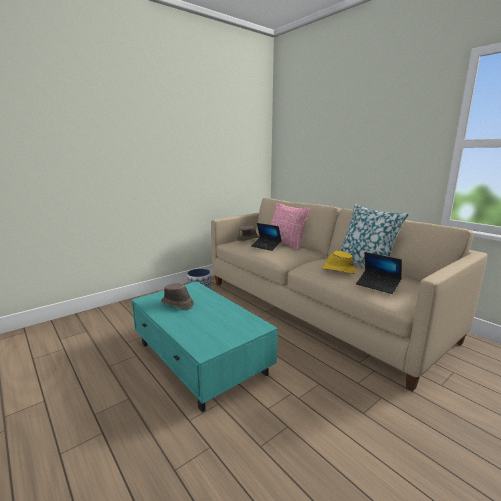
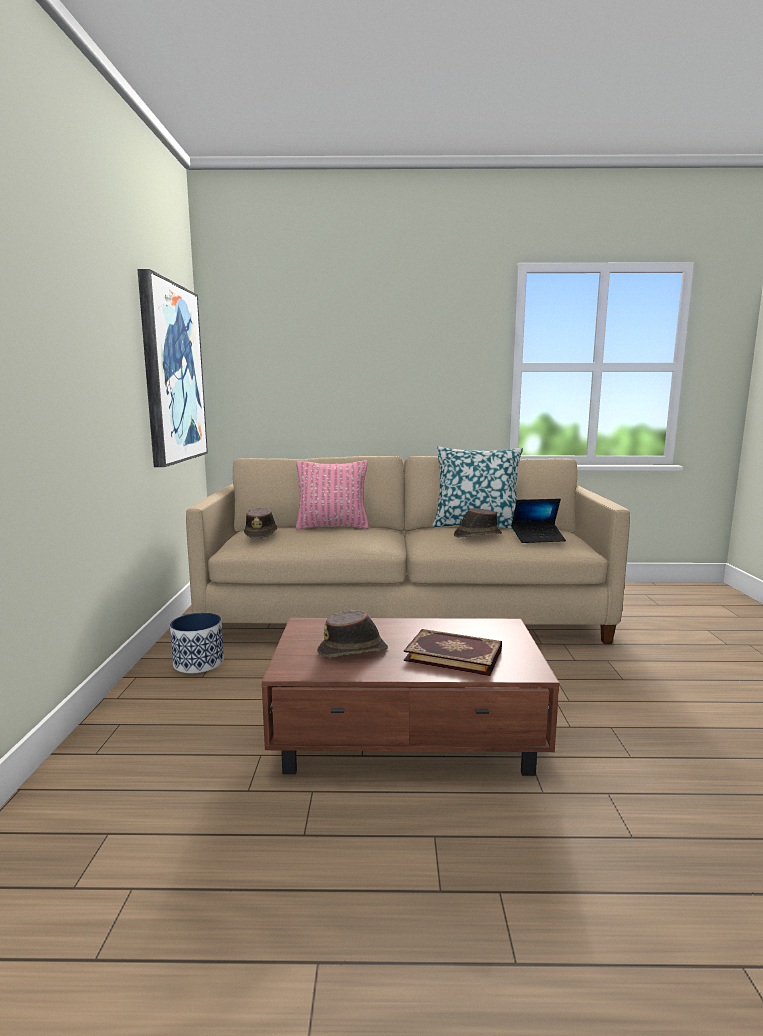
camera: 50 degrees left, 5 degrees down
turquoise coffee table [132,281,278,412] -> brown coffee table [262,618,559,776]
laptop [251,223,282,251] -> none
yellow hat [322,251,356,274] -> brown hat [454,508,502,538]
none -> picture [137,269,208,467]
none -> book [404,629,502,676]

